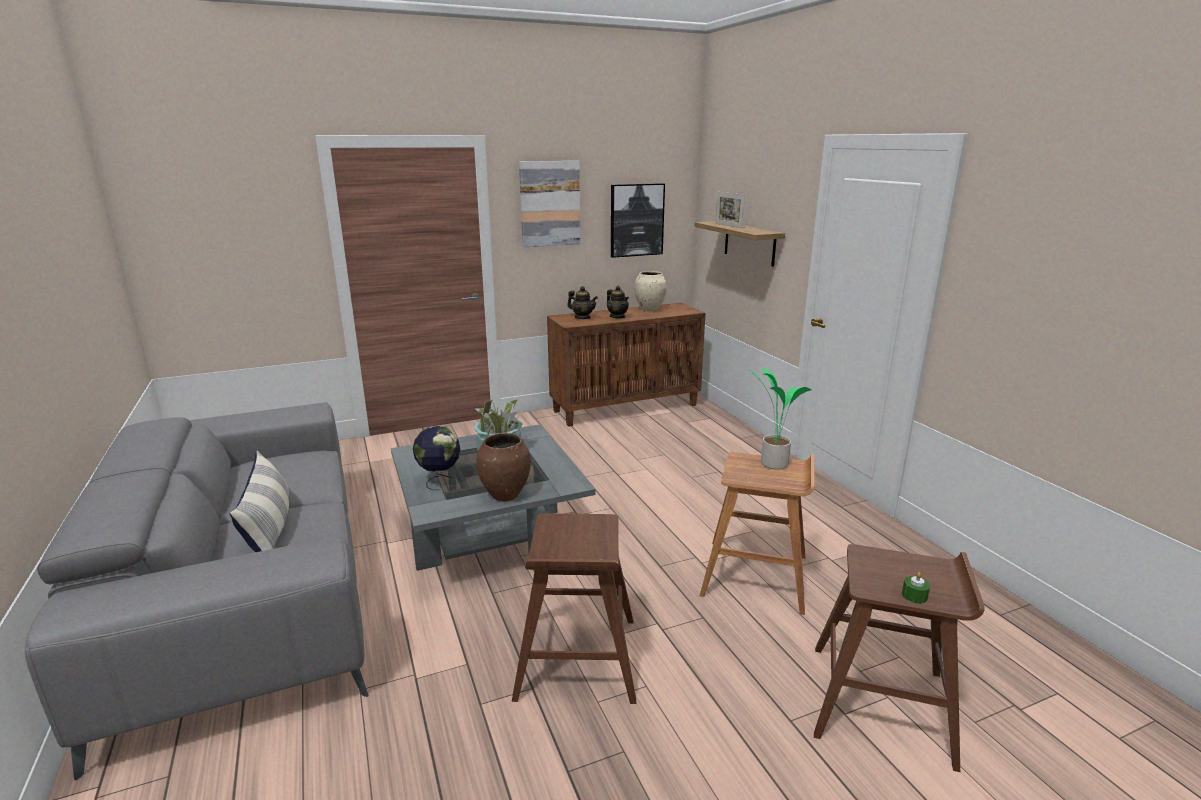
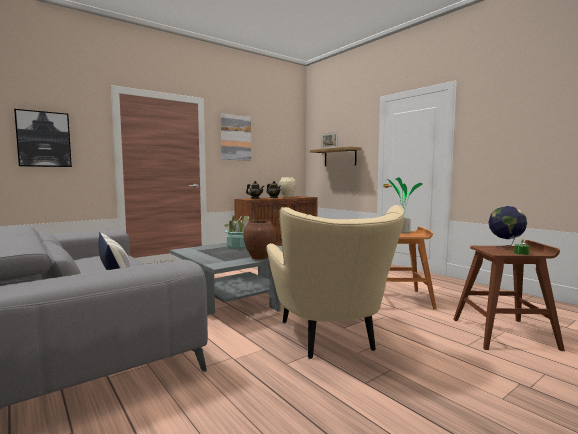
camera: 15 degrees left, 15 degrees down
globe [413,426,460,490] -> globe moved to [489,206,527,251]
brown stool [512,513,636,704] -> beige armchair [267,205,404,359]
picture [611,183,665,258] -> picture moved to [14,109,72,167]

